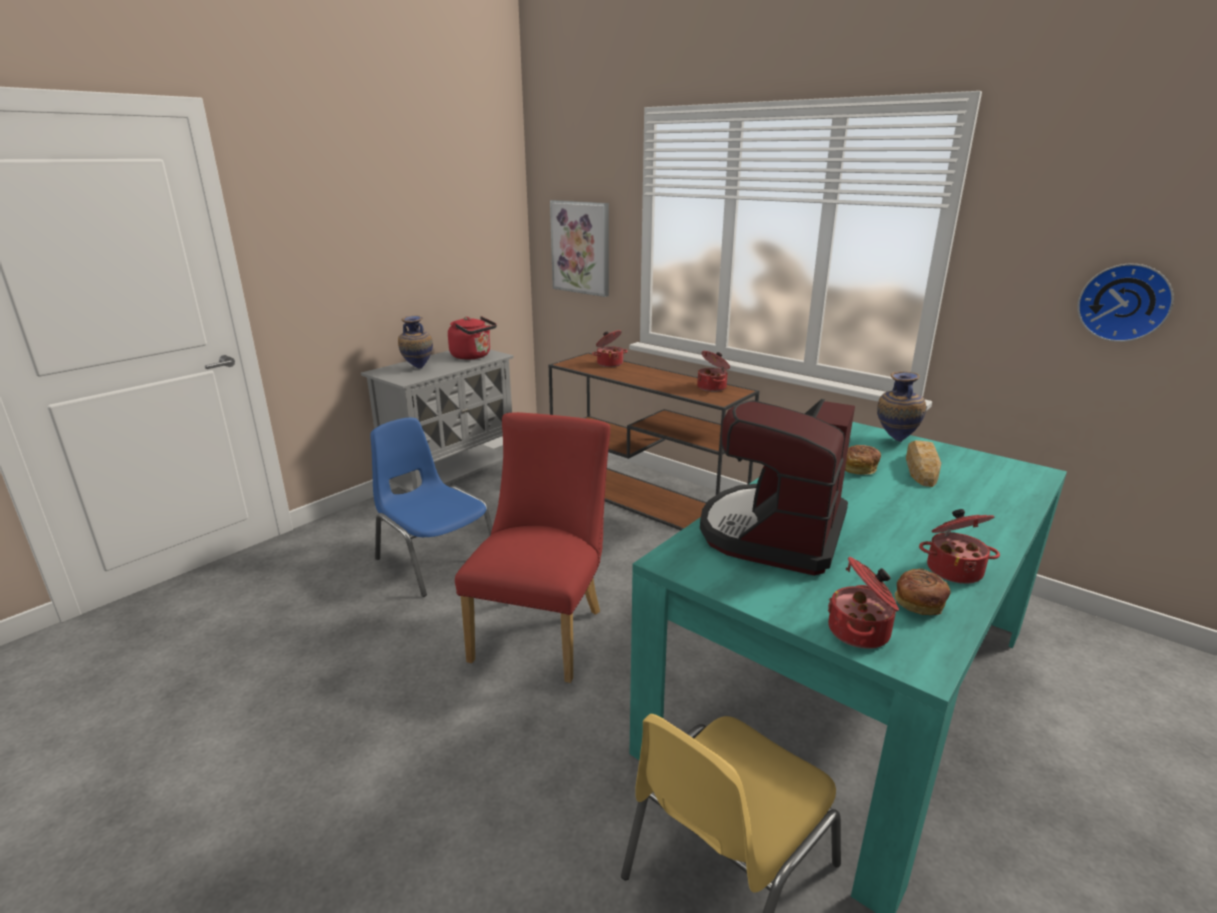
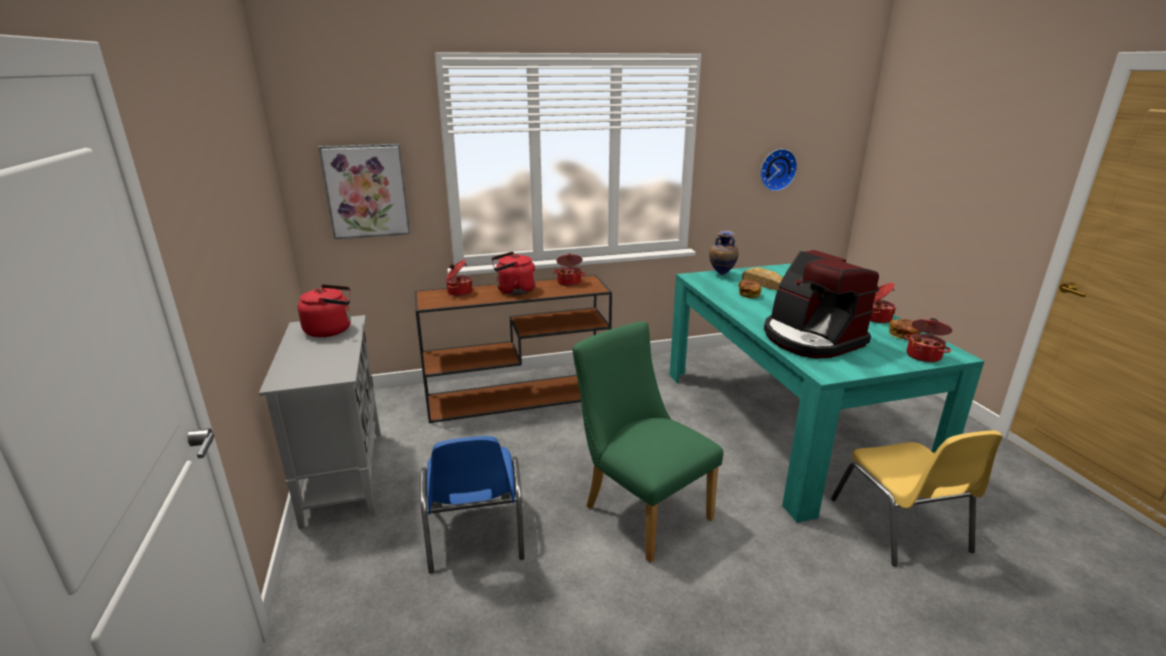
camera: 55 degrees left, 0 degrees up
blue chair [370,418,493,597] -> blue chair turned 90 degrees counterclockwise [420,436,525,573]
vase [398,315,433,368] -> none
red chair [455,412,610,683] -> green chair [572,322,723,563]
none -> red kettle [492,252,536,295]

